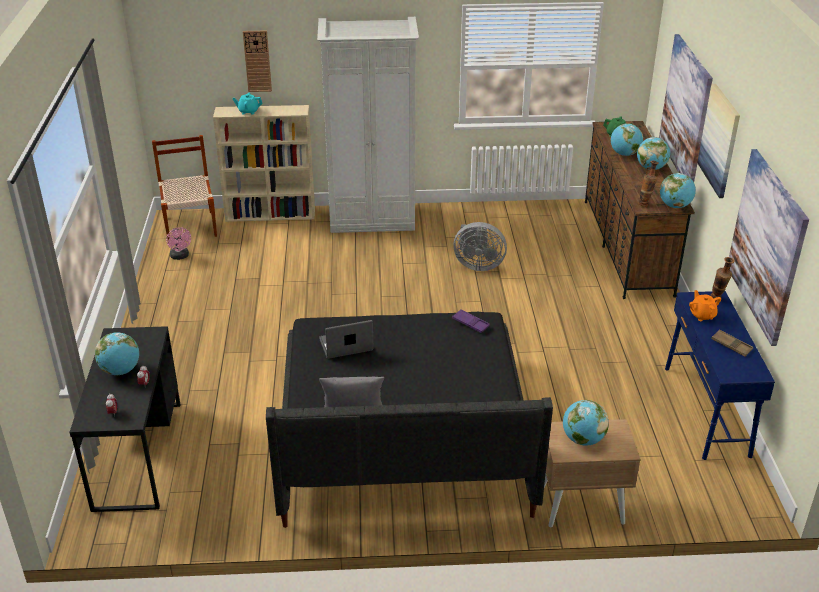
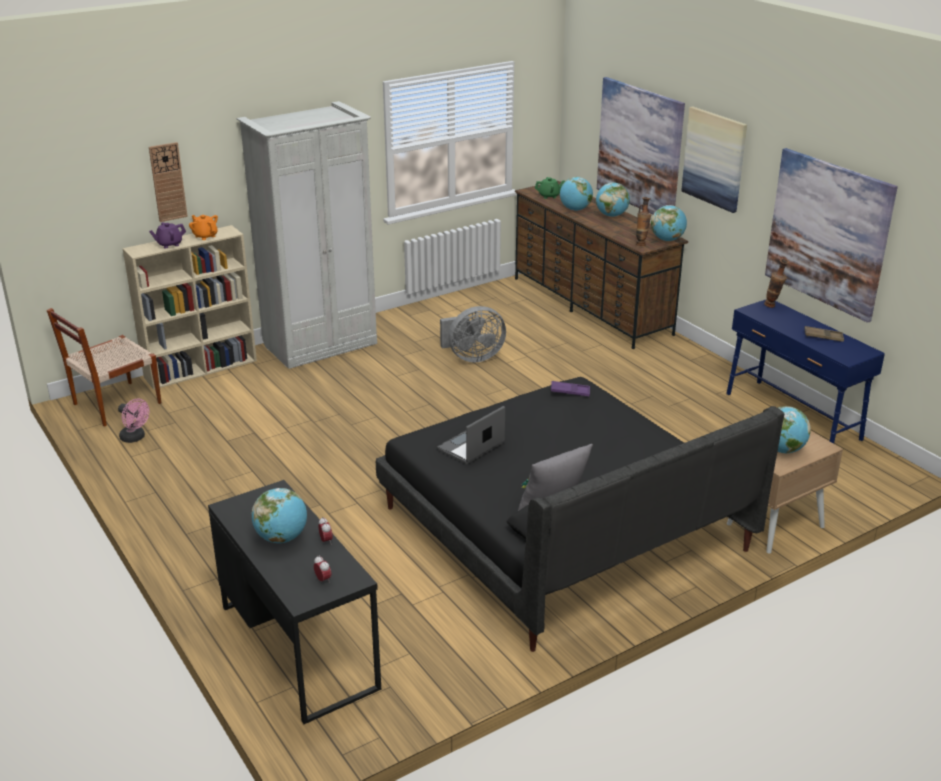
camera: 30 degrees left, 5 degrees down
chair [152,135,217,243] -> chair turned 90 degrees counterclockwise [47,308,161,427]
turquoise teapot [232,93,263,114] -> purple teapot [149,222,186,248]
orange teapot [689,290,721,321] -> orange teapot moved to [189,215,218,240]

